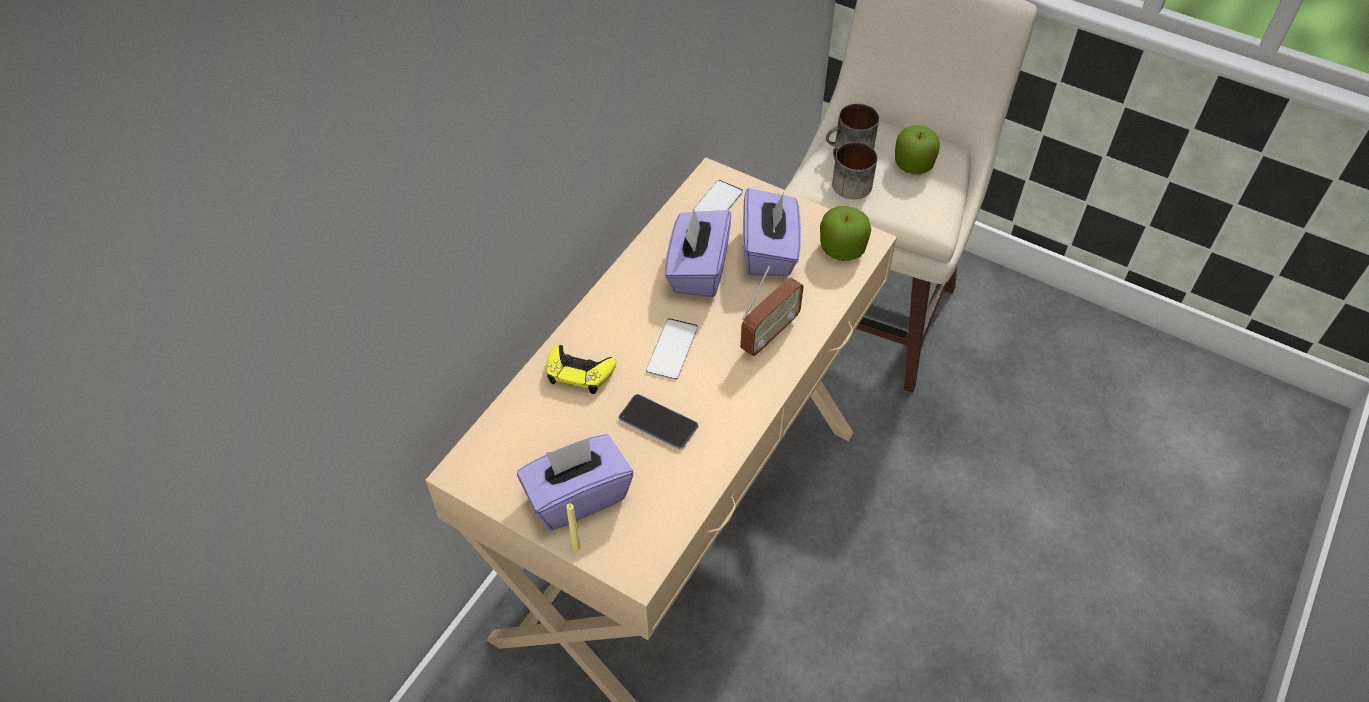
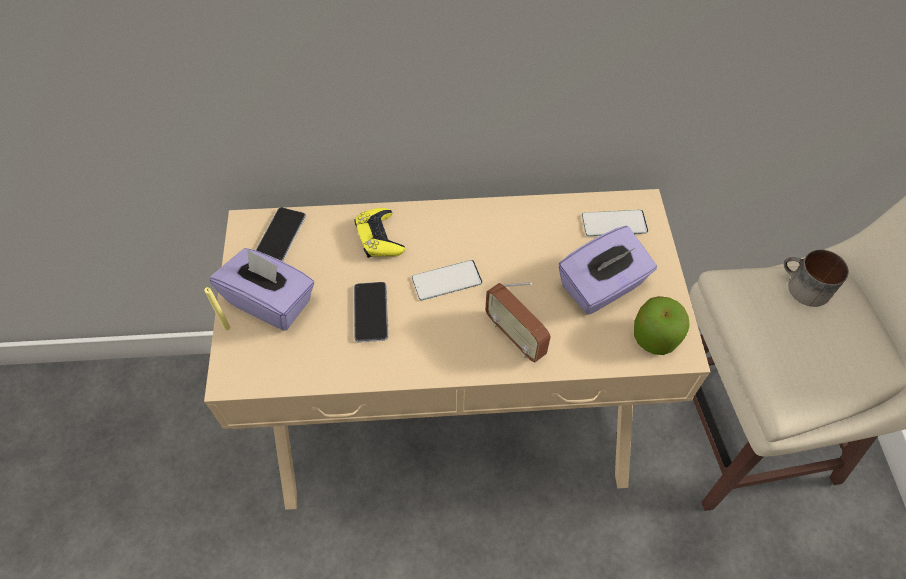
camera: 55 degrees right, 5 degrees up
purple tissue box [665,209,731,297] -> none
radio [740,266,804,356] -> radio turned 45 degrees clockwise [485,282,551,363]
mug [832,142,877,199] -> none
apple [895,125,940,174] -> none
none -> phone [256,207,306,261]

